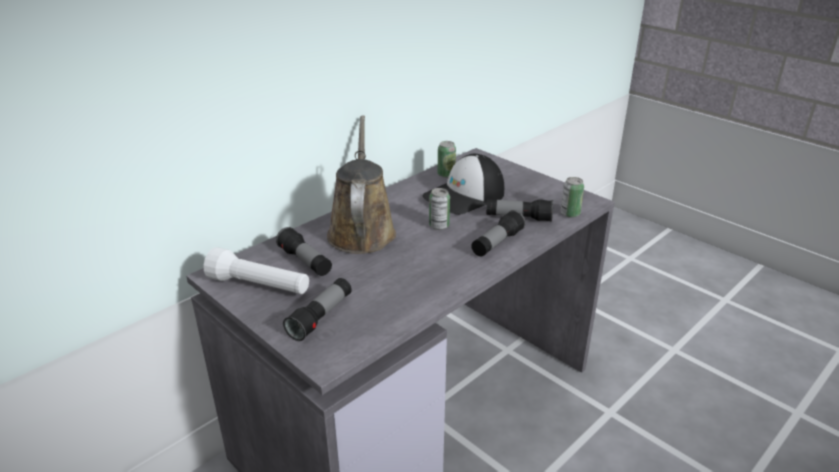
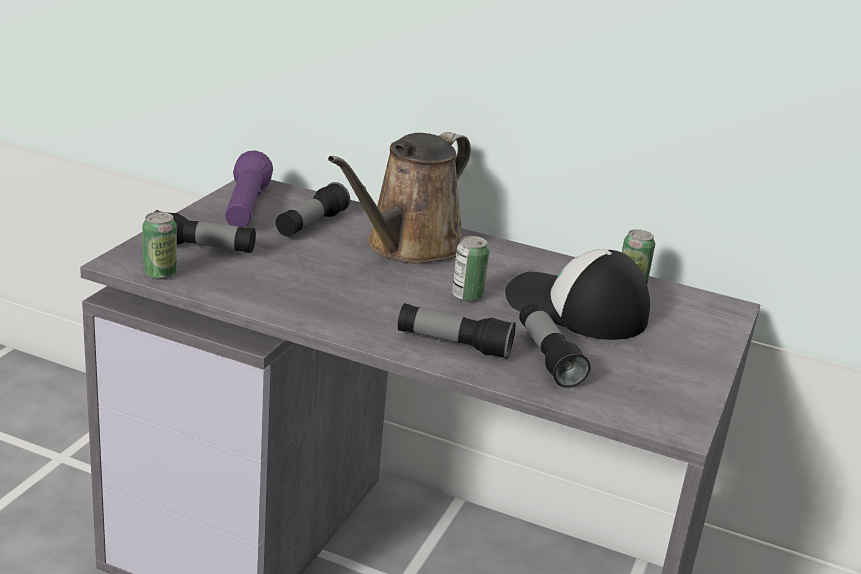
camera: 65 degrees right, 5 degrees down
white flashlight [204,247,309,294] -> purple flashlight [225,150,273,227]
brown watering can [327,115,396,254] -> brown watering can turned 150 degrees clockwise [328,132,471,264]
can [560,177,584,218] -> can moved to [142,212,177,279]

